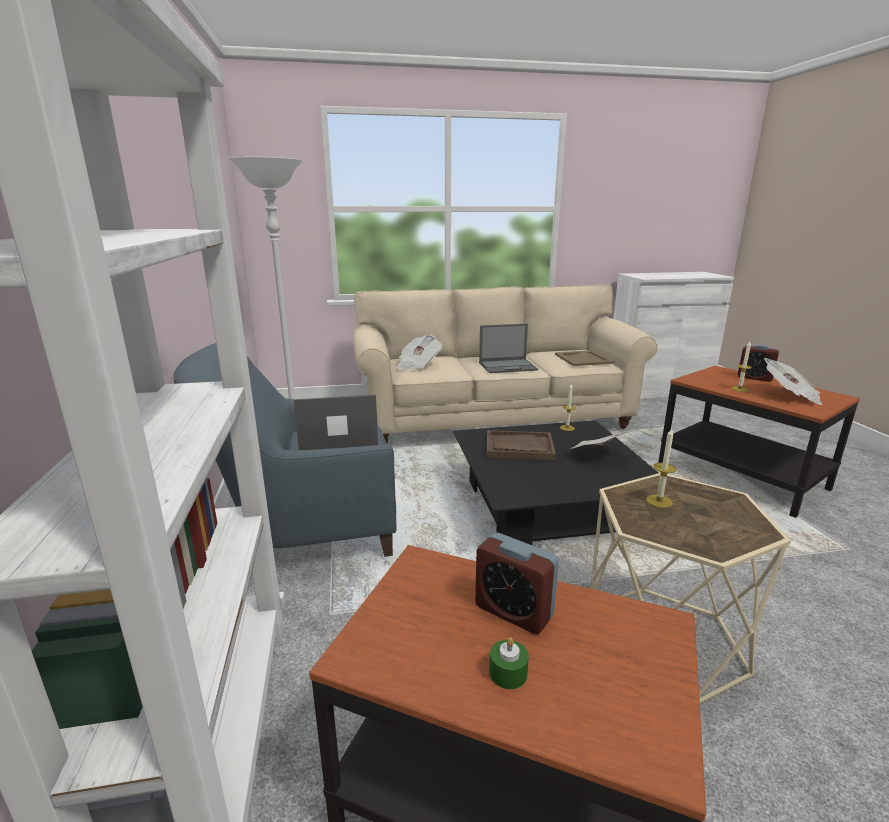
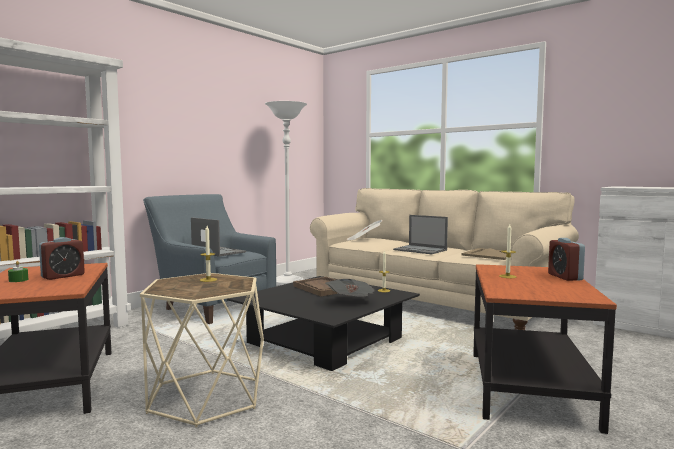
camera: 50 degrees right, 15 degrees down
alarm clock [475,533,559,634] -> alarm clock turned 135 degrees counterclockwise [39,237,85,280]
newspaper [764,358,822,405] -> none

